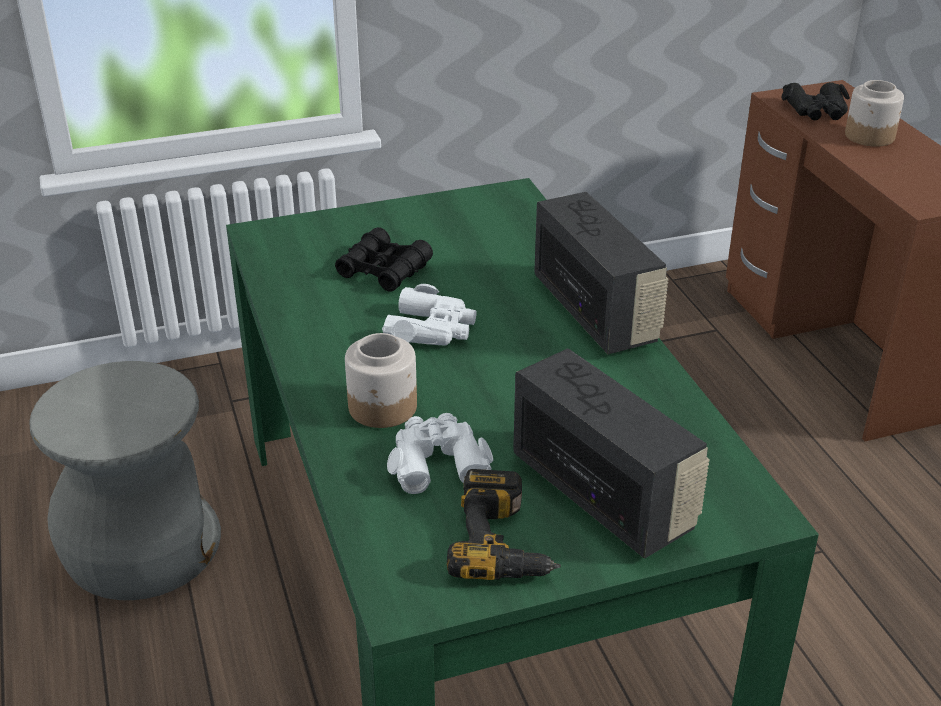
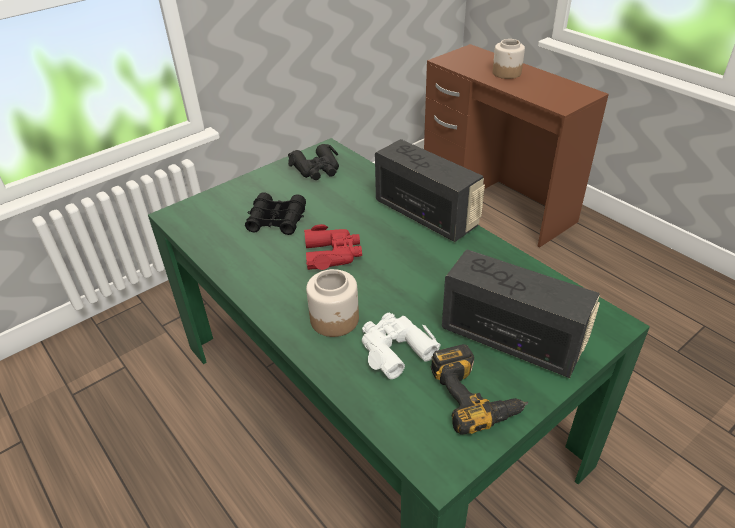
camera: 20 degrees left, 5 degrees up
grey stool [29,361,221,600] -> none
white binoculars [382,284,477,345] -> red binoculars [304,224,362,270]
black binoculars [781,82,850,120] -> black binoculars moved to [288,144,339,180]

